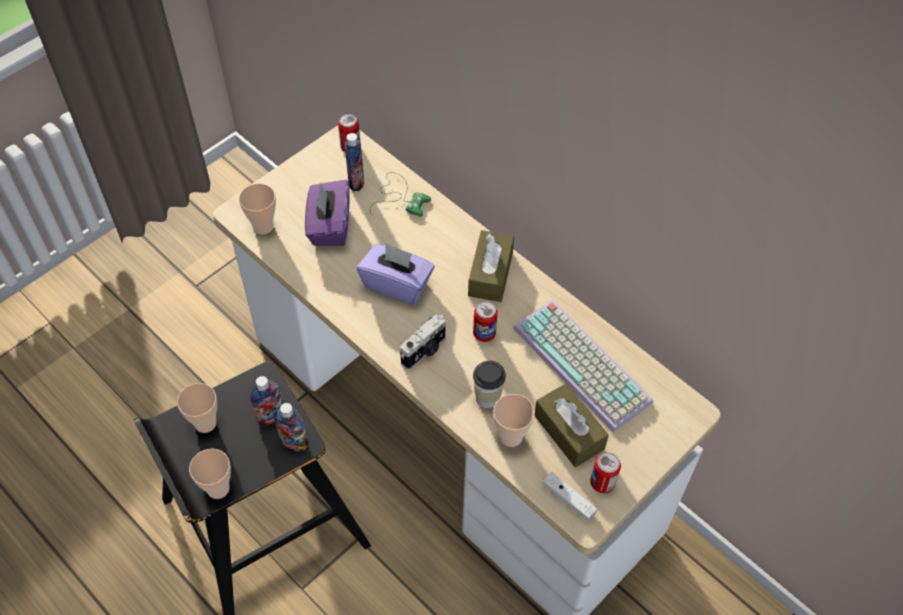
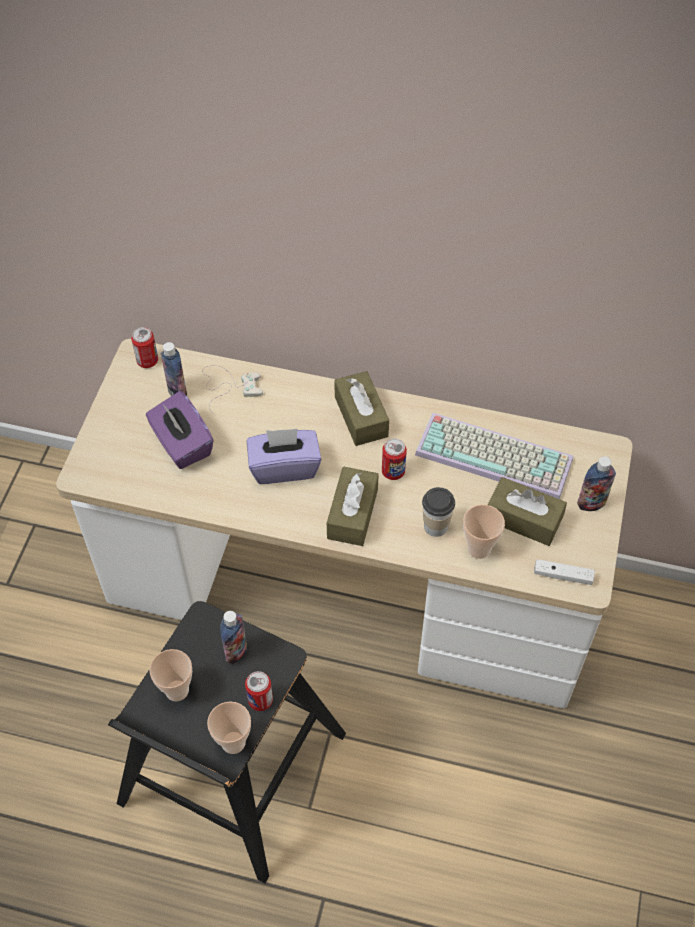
camera: 30 degrees left, 0 degrees up
cup [239,183,276,234] -> none
bottle [274,403,309,451] -> bottle moved to [577,456,616,511]
green game controller [370,172,431,217] -> white game controller [202,365,263,415]
camera [400,314,445,370] -> brown tissue box [327,466,379,546]
can [590,452,621,493] -> can moved to [245,671,273,711]

